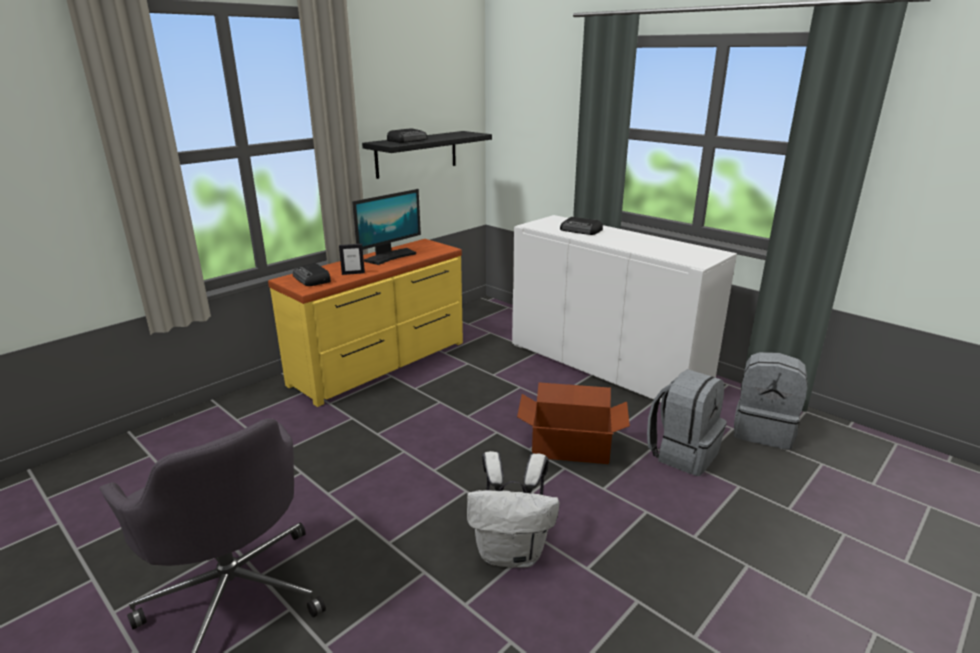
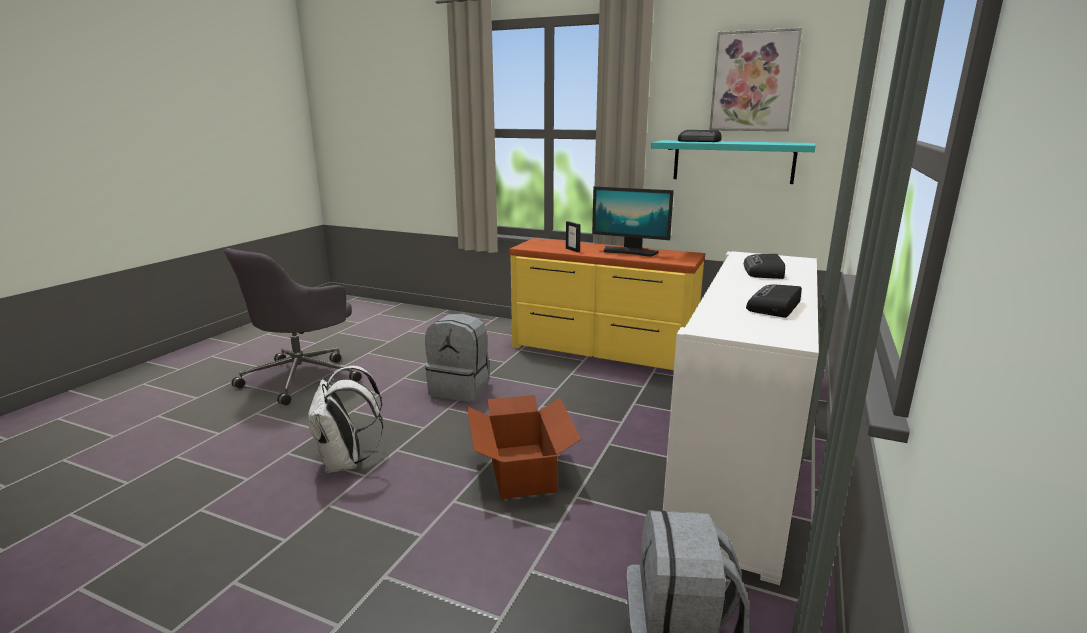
camera: 70 degrees right, 5 degrees down
radio [293,263,331,286] -> radio moved to [746,285,802,318]
black shelf [362,131,492,179] -> turquoise shelf [651,140,816,184]
grey backpack [647,369,727,476] -> grey backpack moved to [425,314,490,402]
none -> picture [709,28,802,131]

